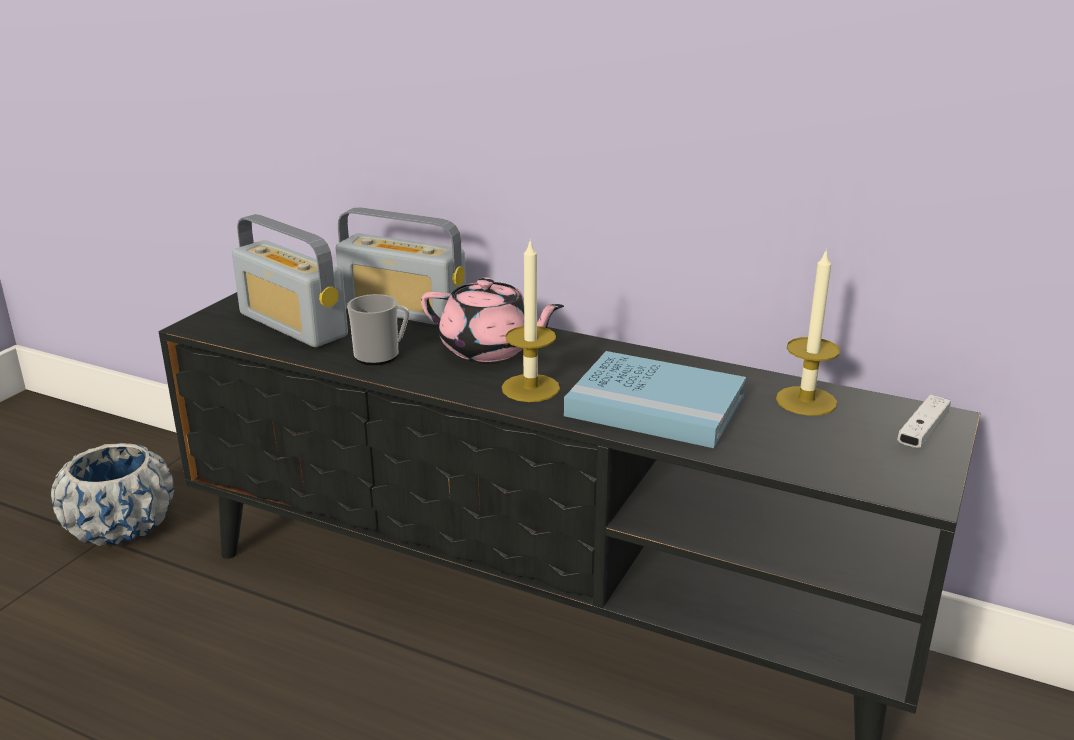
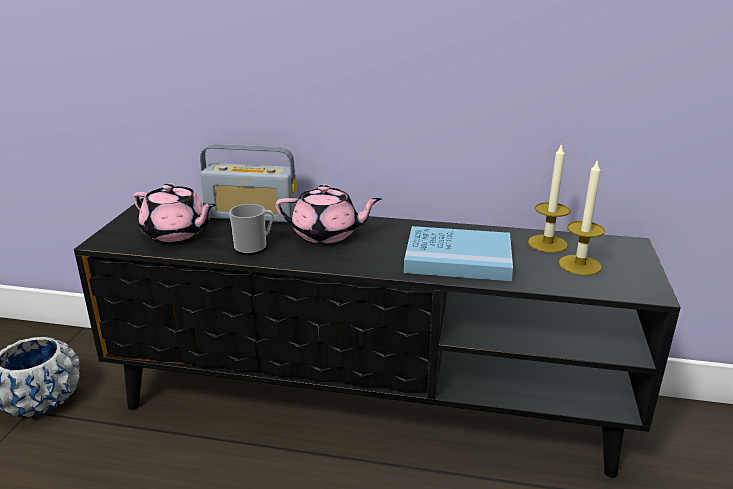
camera: 15 degrees left, 0 degrees up
radio [232,214,348,348] -> pink teapot [133,183,216,242]
candle [502,238,560,402] -> candle moved to [559,159,605,275]
white game controller [897,395,951,448] -> none

